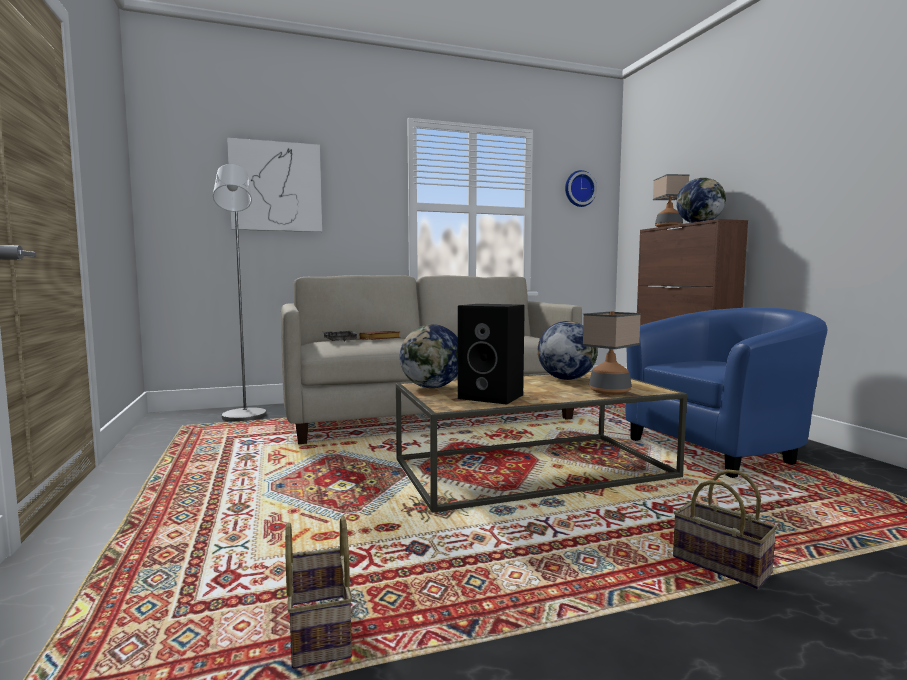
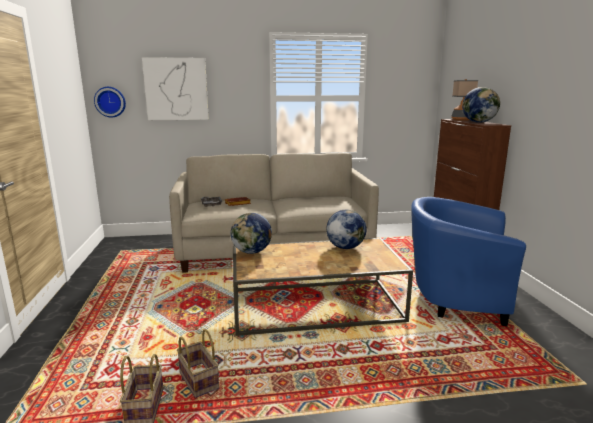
camera: 10 degrees right, 10 degrees up
grey floor lamp [213,164,267,422] -> none
black speaker [458,304,525,405] -> none
wall clock [565,170,597,207] -> wall clock moved to [94,87,126,118]
table lamp [583,311,641,395] -> none
blue armchair [625,307,827,478] -> blue armchair turned 150 degrees counterclockwise [411,197,526,326]
basket [673,469,778,589] -> basket moved to [177,329,219,398]

